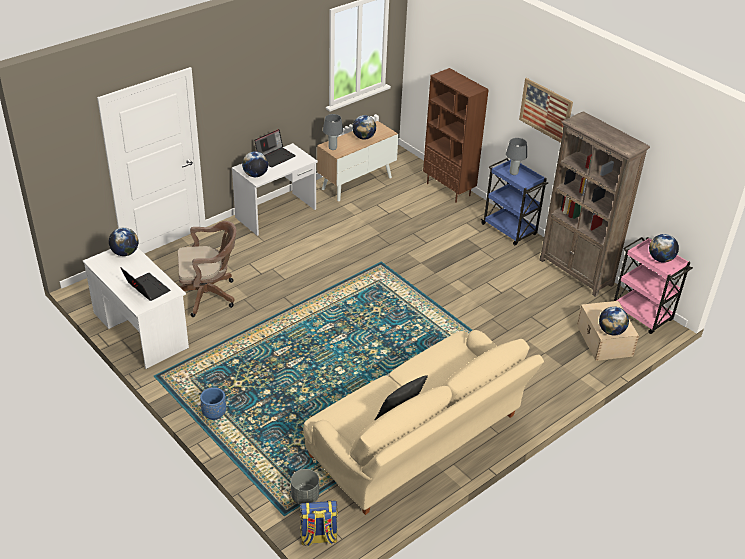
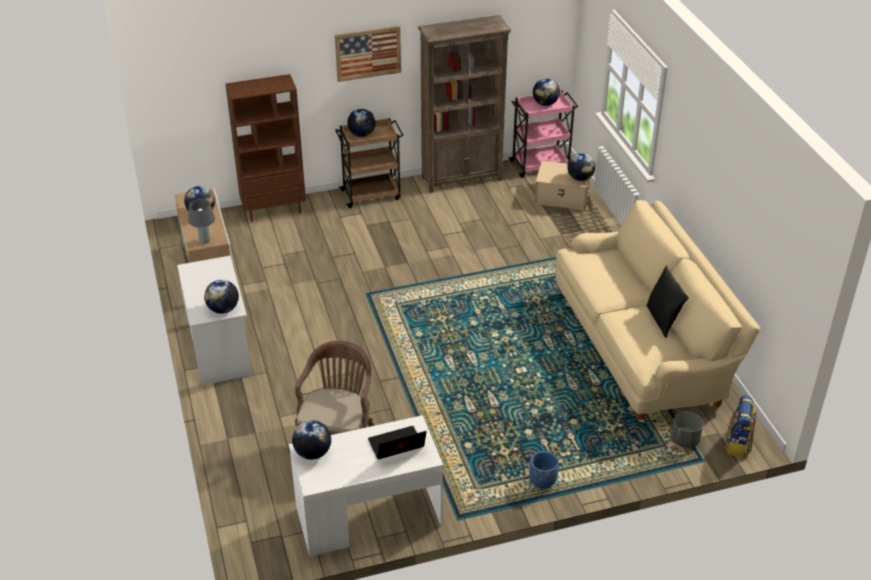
camera: 65 degrees left, 0 degrees up
laptop [254,129,296,167] -> none
blue cart [481,158,548,246] -> brown cart [335,118,403,208]
grey table lamp [506,138,527,175] -> globe [347,108,376,137]

